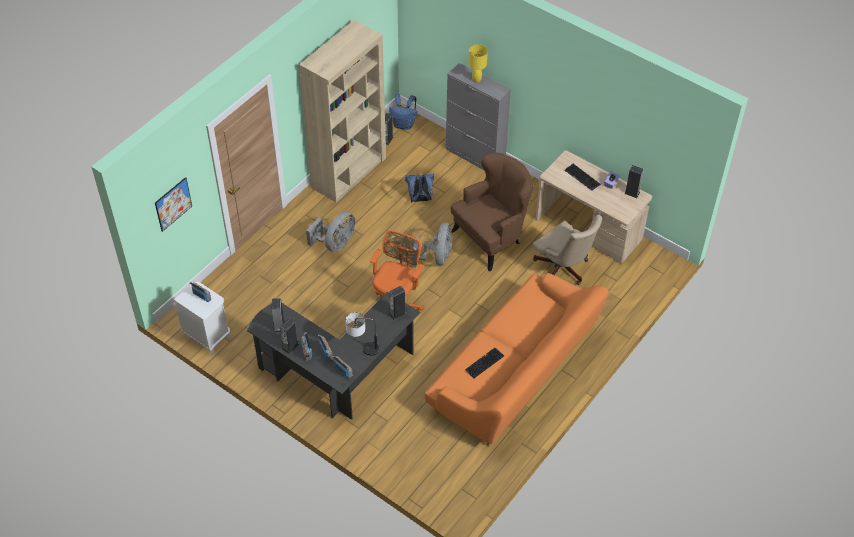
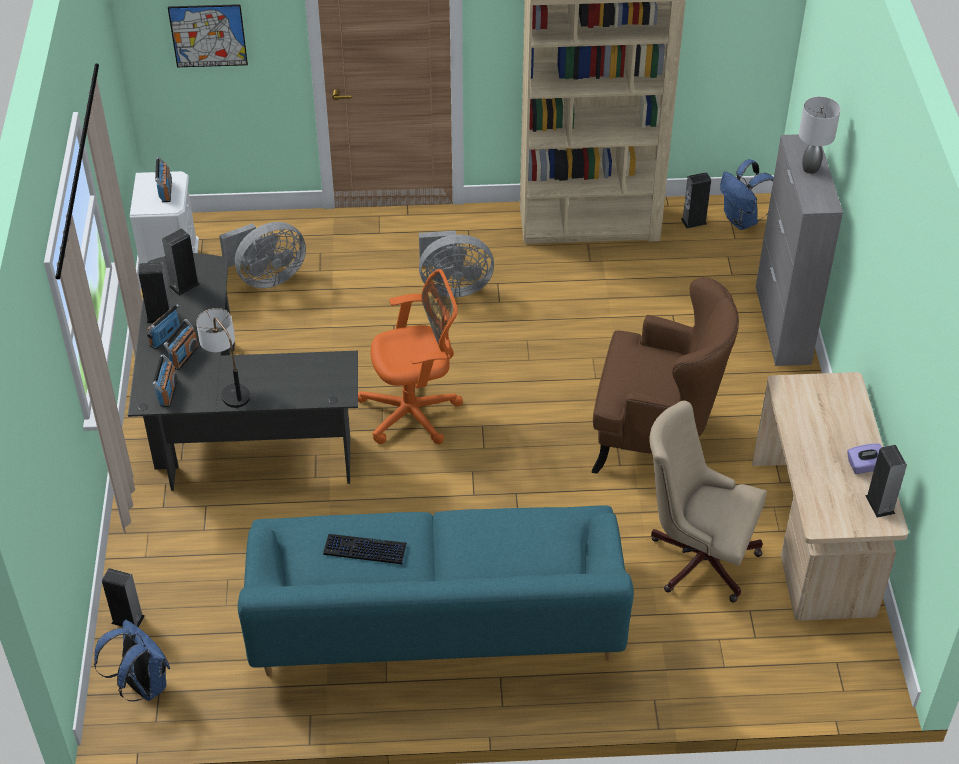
camera: 50 degrees right, 5 degrees down
speaker [389,286,406,320] -> speaker moved to [102,568,145,627]
blue backpack [405,173,434,202] -> blue backpack moved to [94,620,170,702]
grey fan [412,223,452,268] -> grey fan moved to [219,222,306,288]
orange sofa [425,273,609,446] -> turquoise sofa [238,505,634,676]
yellow table lamp [468,44,488,83] -> grey table lamp [799,97,841,174]
beige office chair [533,215,602,285] -> beige office chair turned 105 degrees clockwise [649,401,767,603]
keyboard [565,164,601,191] -> none

